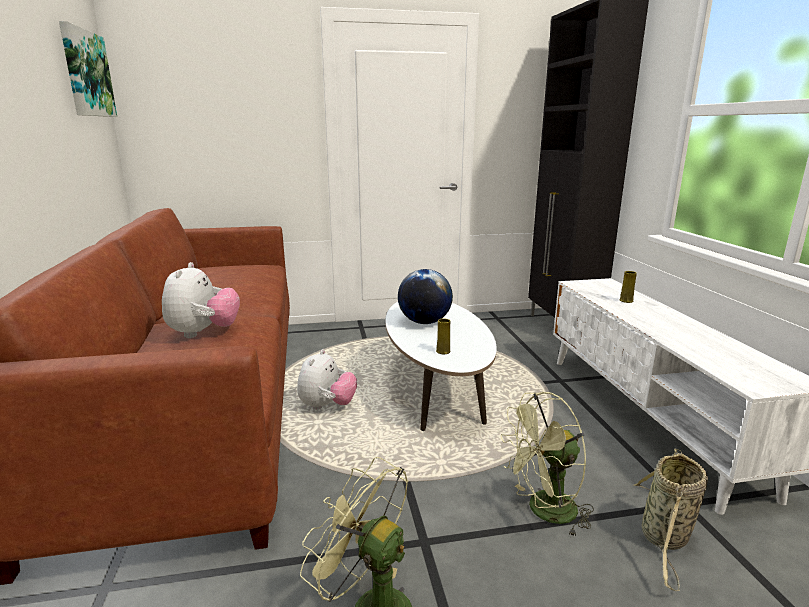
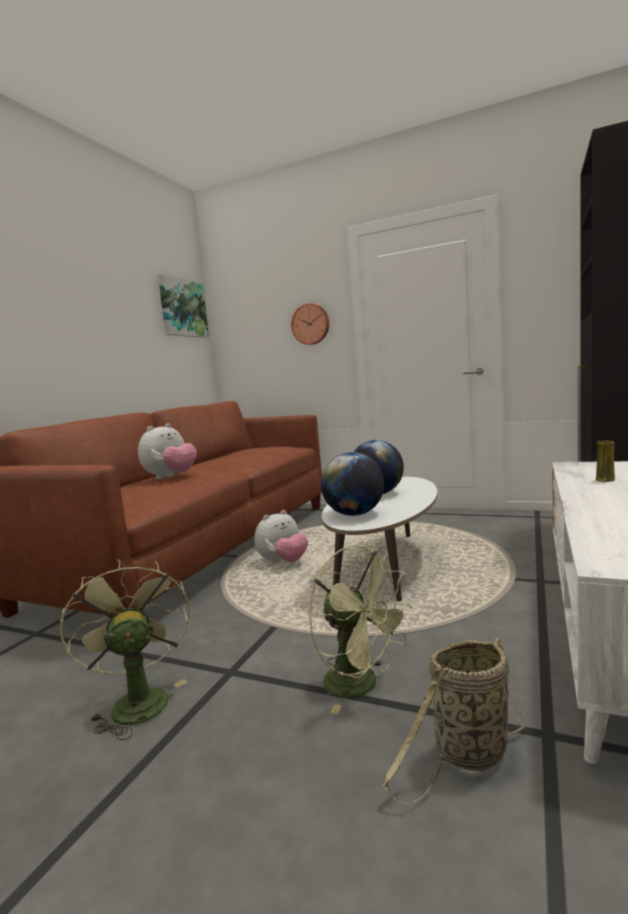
camera: 35 degrees right, 10 degrees down
yellow vase [436,318,450,354] -> globe [321,452,384,516]
green fan [501,392,594,537] -> green fan turned 150 degrees counterclockwise [309,545,412,714]
none -> wall clock [291,303,329,345]

